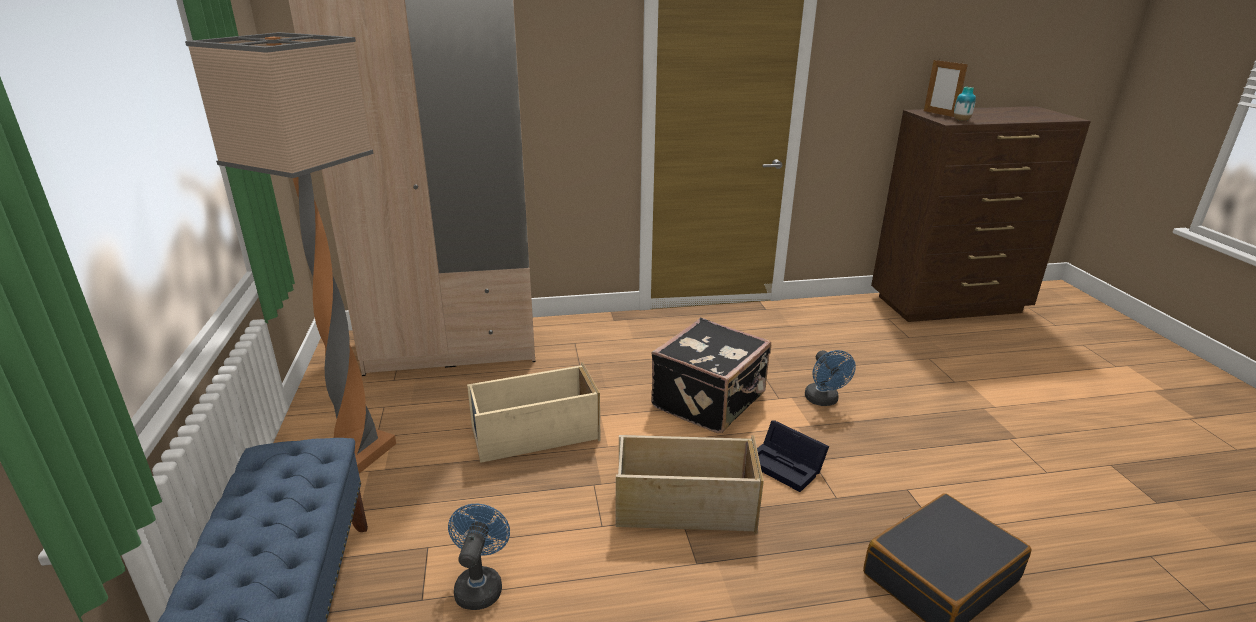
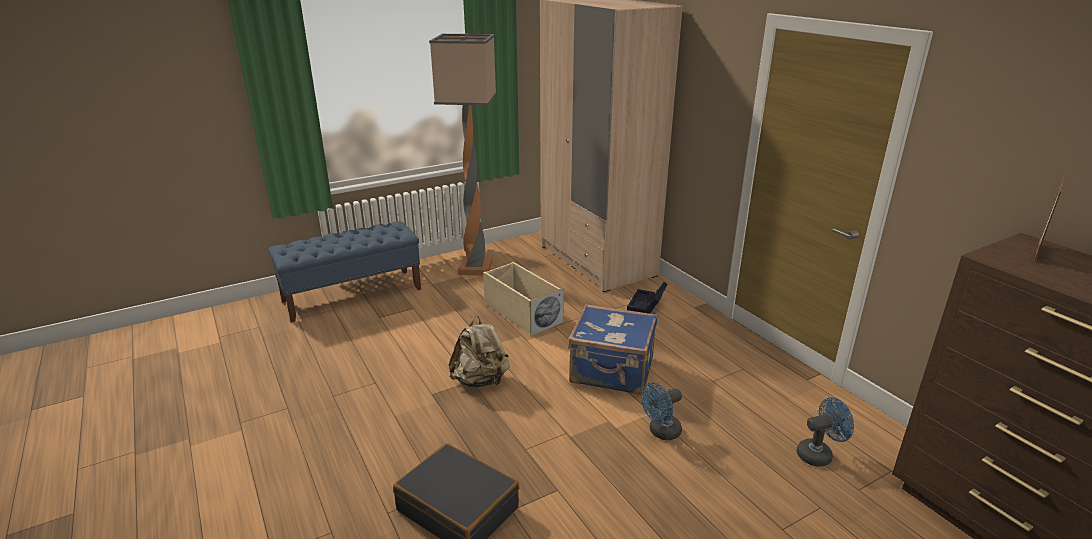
camera: 70 degrees right, 0 degrees up
blue fan [448,504,510,610] -> blue fan moved to [797,397,854,467]
beige storage box [616,435,764,534] -> beige backpack [449,316,510,387]
black suitcase [651,318,771,433] -> blue suitcase [568,304,657,395]
black storage box [757,420,829,492] -> black storage box moved to [627,282,668,314]
vase [954,87,976,121] -> none

